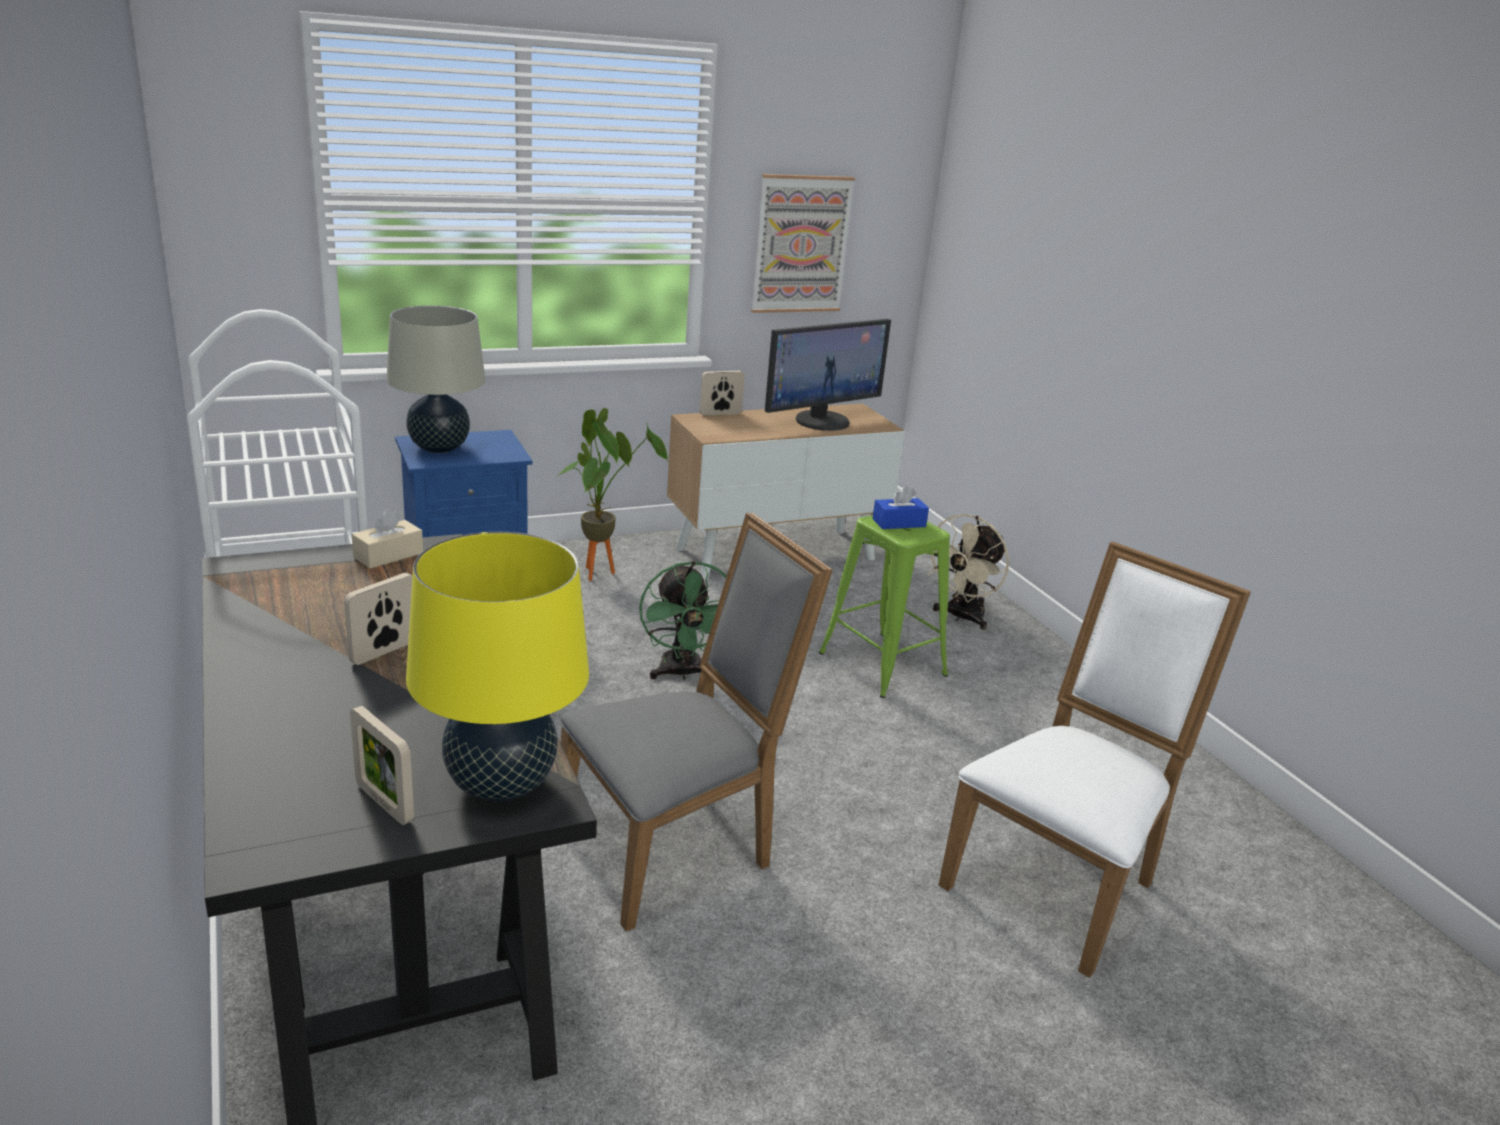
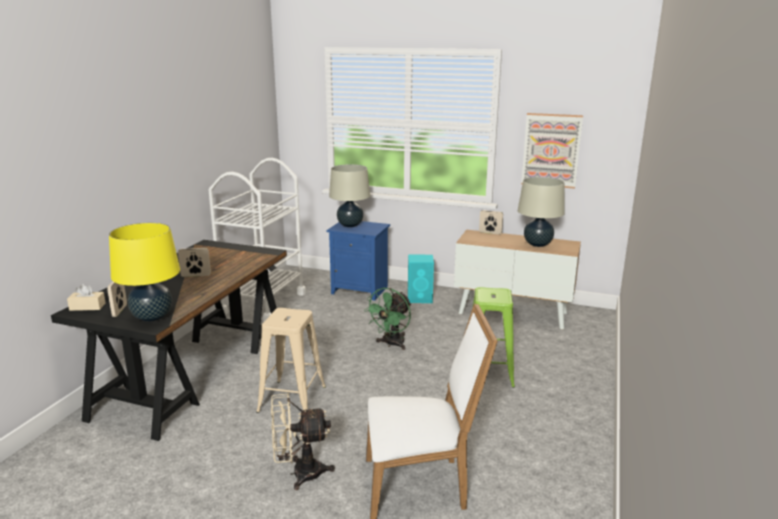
camera: 45 degrees right, 5 degrees down
beige tissue box [352,509,423,569] -> beige tissue box moved to [67,284,106,311]
potted plant [556,408,669,581] -> turquoise speaker [408,255,434,303]
grey chair [560,512,833,931] -> beige stool [256,308,326,413]
monitor [765,319,891,431] -> beige table lamp [518,177,565,247]
blue tissue box [872,485,929,529] -> none
beige fan [927,514,1009,630] -> beige fan moved to [271,393,335,490]

